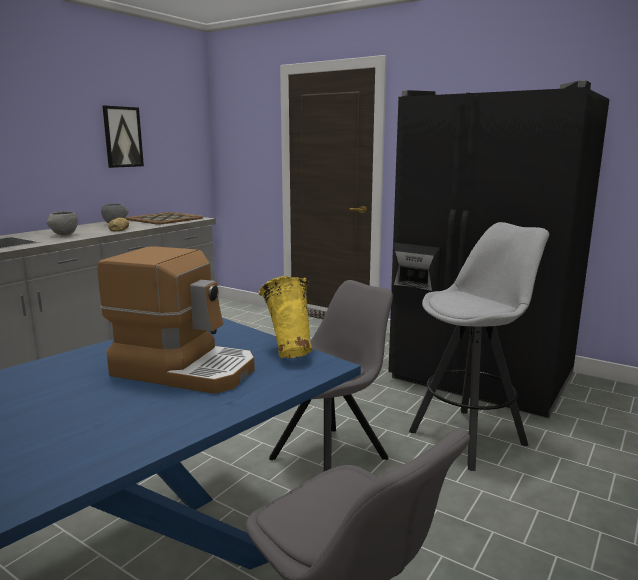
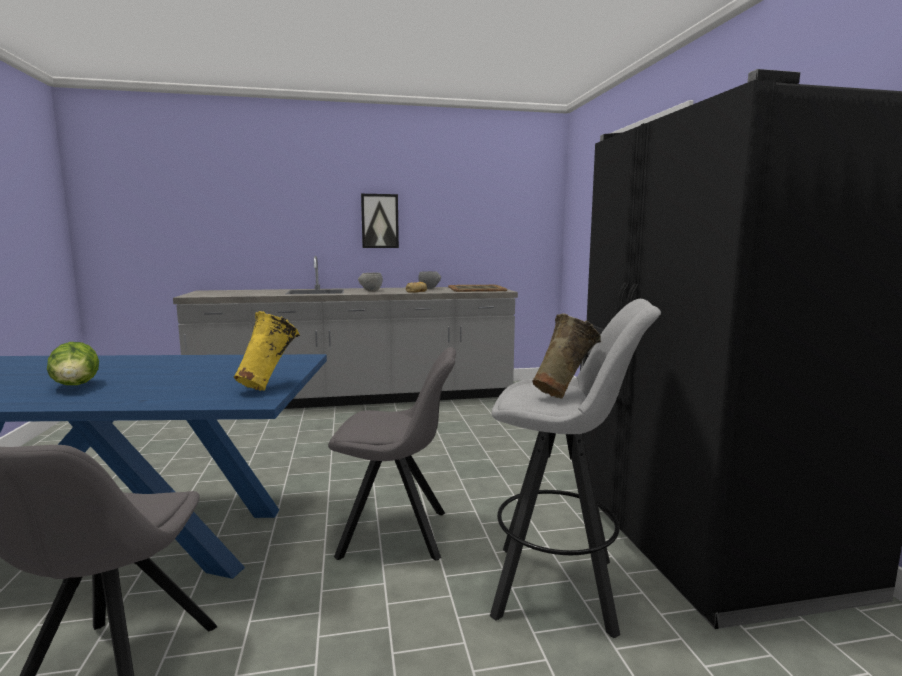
camera: 45 degrees right, 5 degrees down
coffee machine [97,246,255,394] -> none
picture [102,106,144,168] -> picture moved to [361,194,399,248]
none -> lettuce [47,342,99,385]
none -> beige vase [532,313,601,398]

